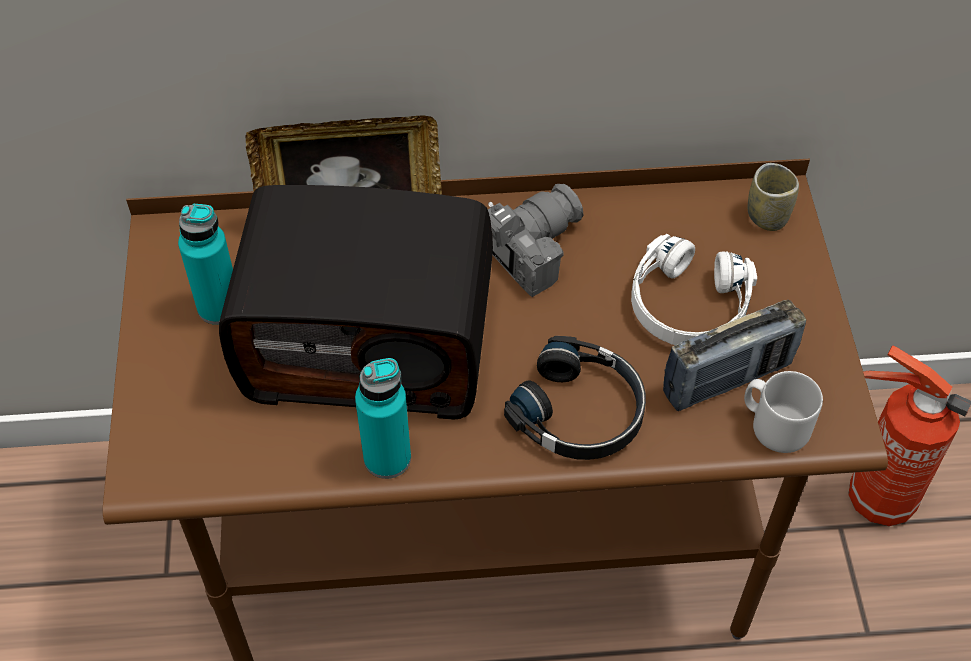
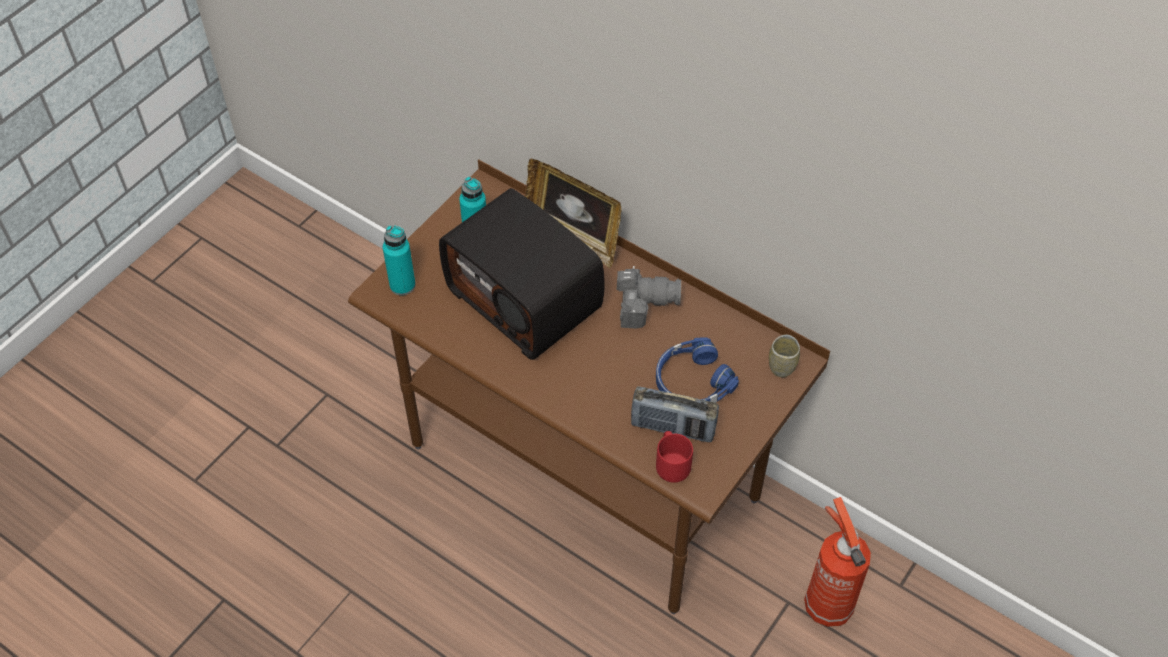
camera: 40 degrees right, 0 degrees up
turquoise bottle [355,358,411,479] -> turquoise bottle moved to [383,225,416,295]
black headphones [504,336,646,460] -> none
white headphones [631,234,757,345] -> blue headphones [656,337,739,403]
grey mug [744,371,823,453] -> red mug [656,431,693,483]

